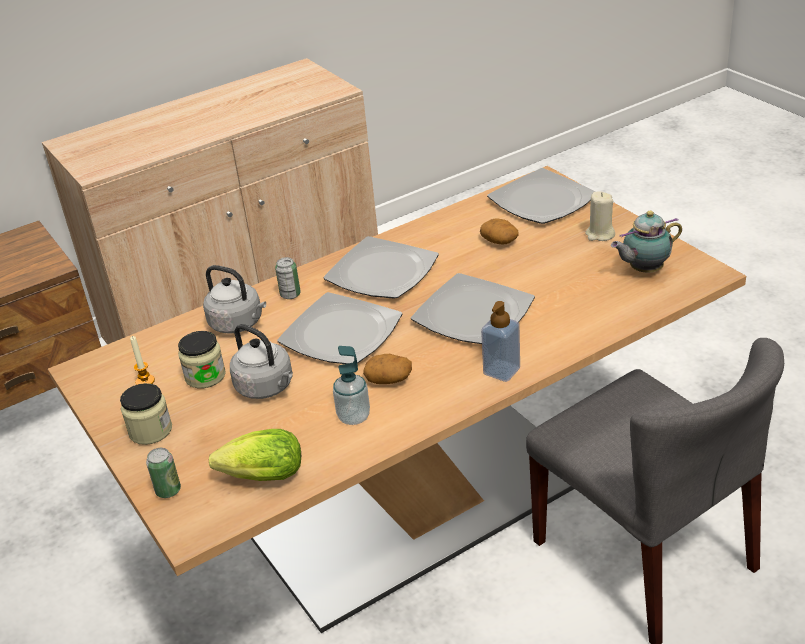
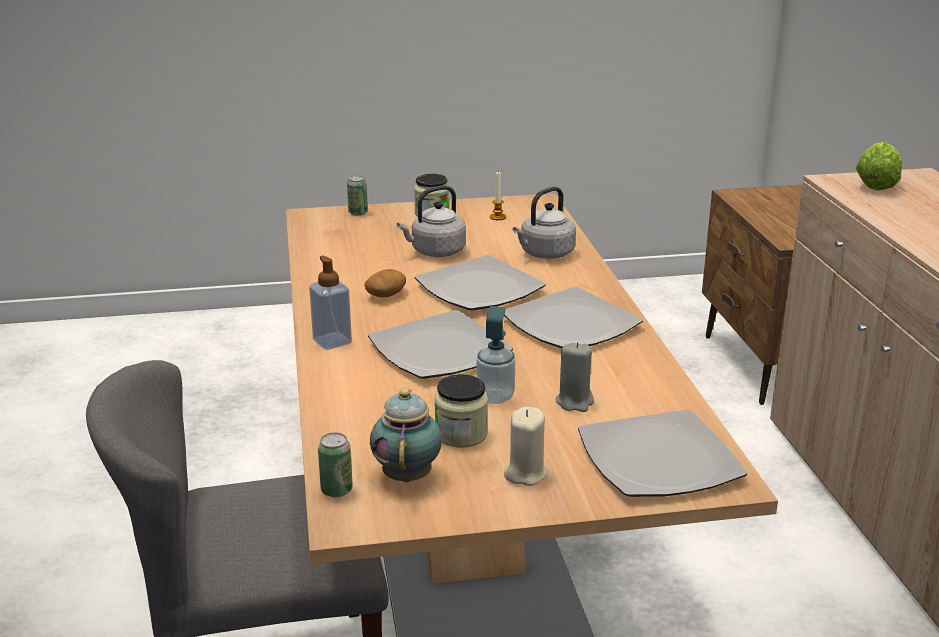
camera: 110 degrees right, 10 degrees down
jar [178,331,226,388] -> jar moved to [434,374,488,448]
lettuce [209,429,301,481] -> lettuce moved to [856,142,902,191]
can [275,257,301,299] -> can moved to [318,433,353,498]
soap dispenser [333,346,370,425] -> soap dispenser moved to [477,306,515,404]
potato [480,218,518,244] -> grey candle [555,342,594,412]

